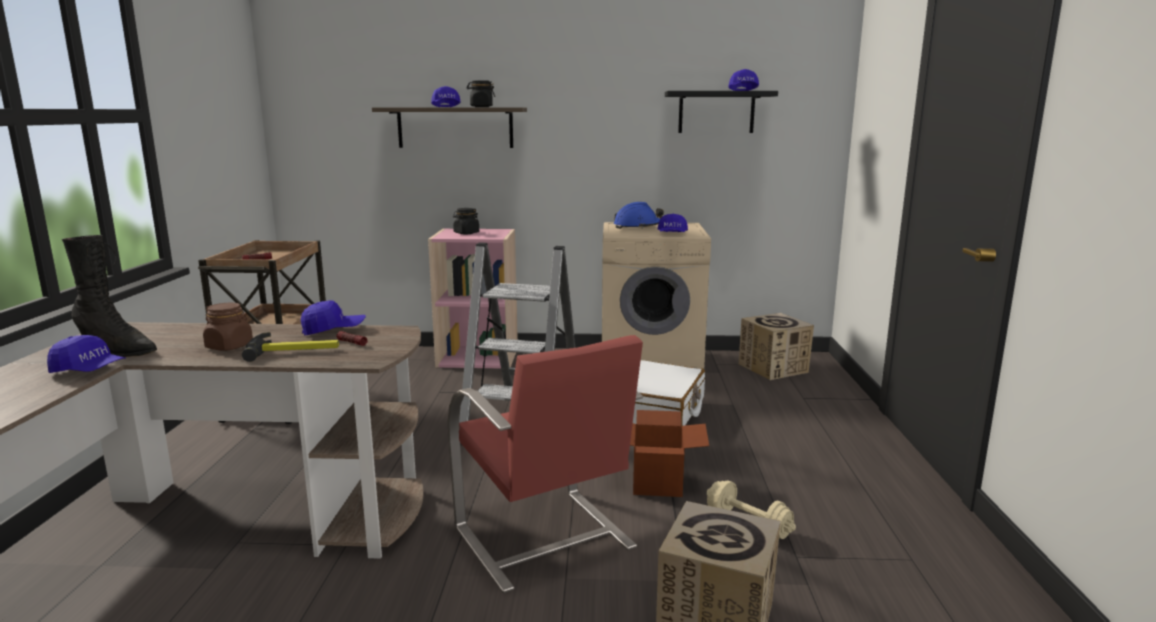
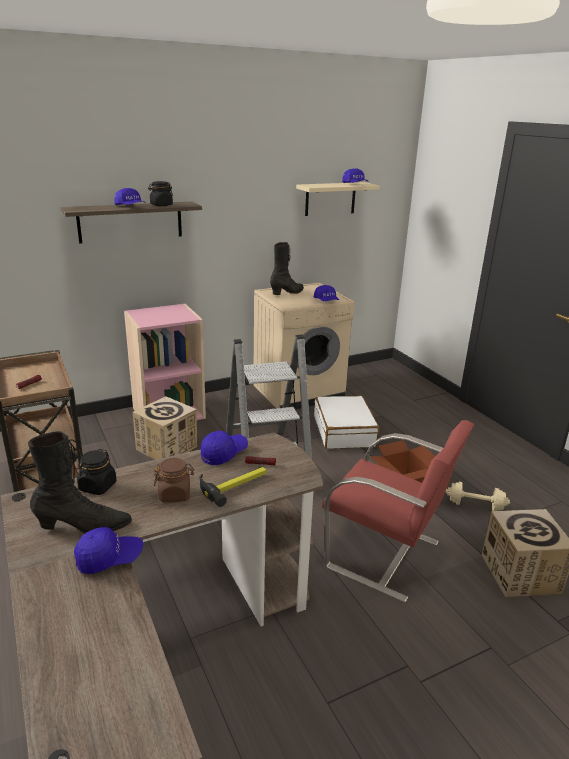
camera: 30 degrees left, 10 degrees up
black jar [453,208,479,234] -> black jar moved to [77,449,117,495]
blue hard hat [614,202,664,229] -> black boot [270,242,304,295]
black shelf [665,91,778,133] -> beige shelf [296,182,380,216]
cardboard box [739,313,814,380] -> cardboard box moved to [133,396,197,460]

